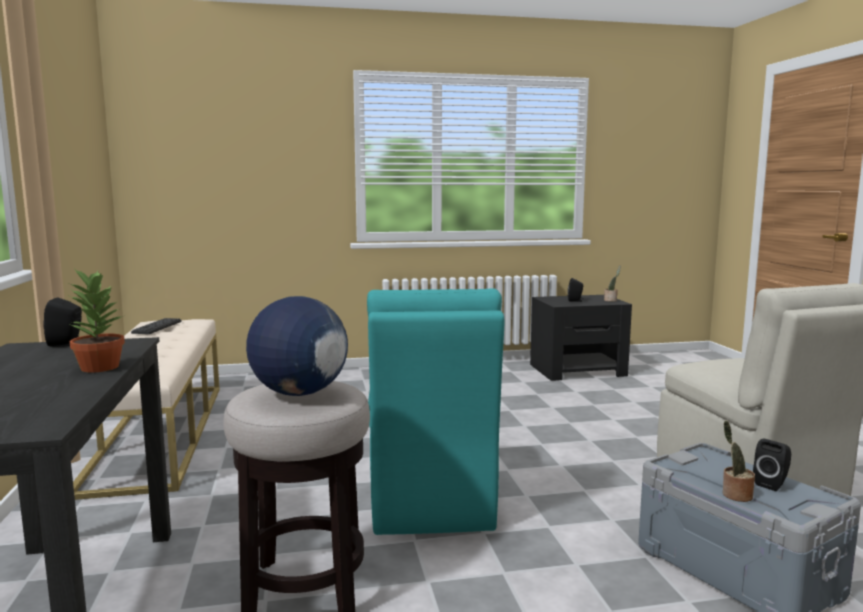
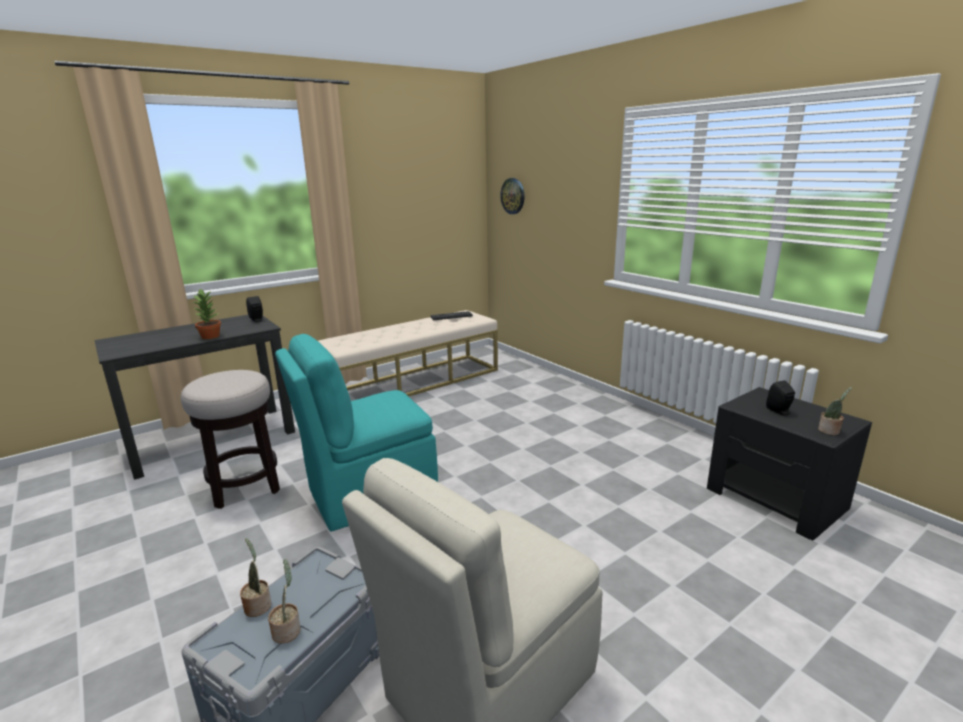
camera: 65 degrees right, 10 degrees up
globe [246,296,348,396] -> none
black speaker [753,439,791,491] -> potted plant [268,559,301,644]
none -> wall clock [500,178,525,214]

